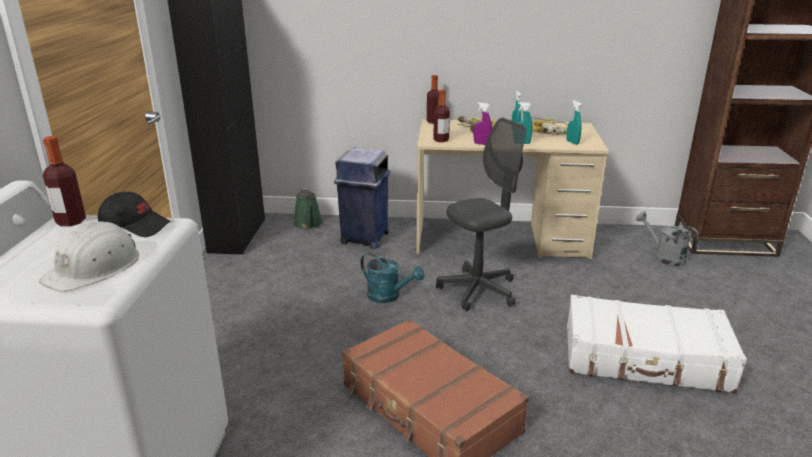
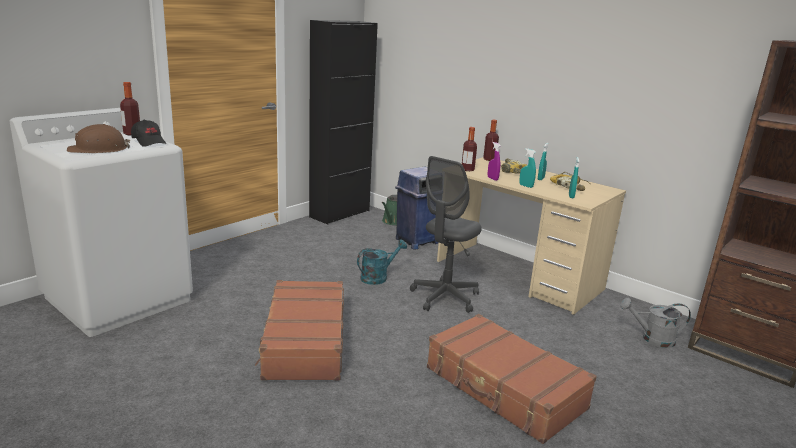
camera: 35 degrees right, 5 degrees down
white hard hat [39,222,139,292] -> brown hard hat [67,124,130,153]
turquoise watering can [360,253,425,303] -> turquoise watering can turned 105 degrees counterclockwise [357,240,407,285]
grey office chair [436,118,526,311] -> grey office chair turned 120 degrees clockwise [410,156,482,313]
white suitcase [567,295,747,394] -> brown suitcase [427,314,597,444]
grey watering can [636,212,699,266] -> grey watering can turned 75 degrees counterclockwise [620,298,691,348]

